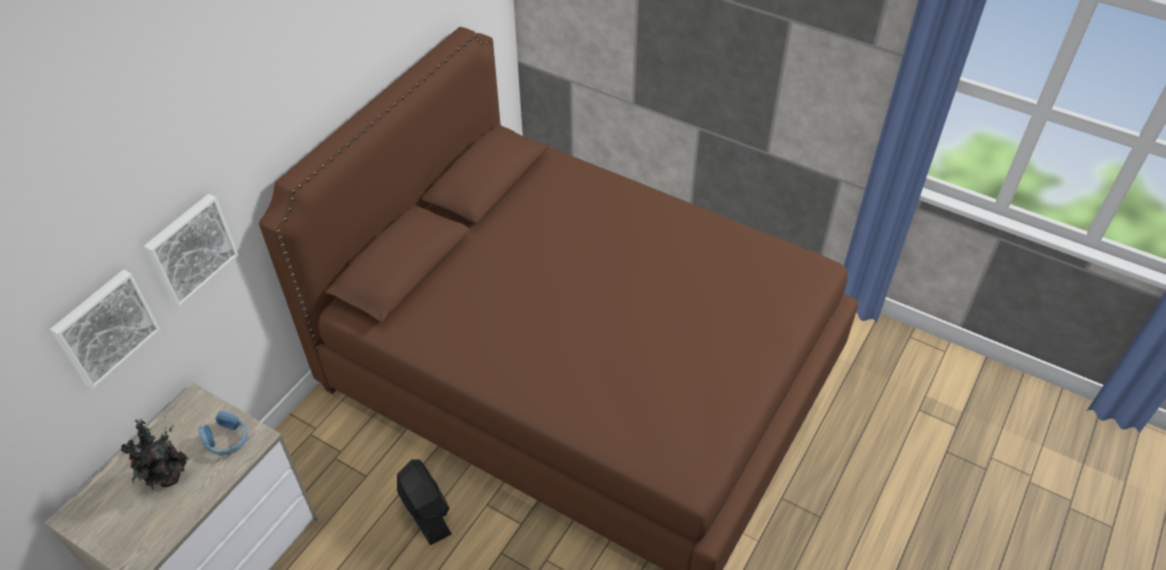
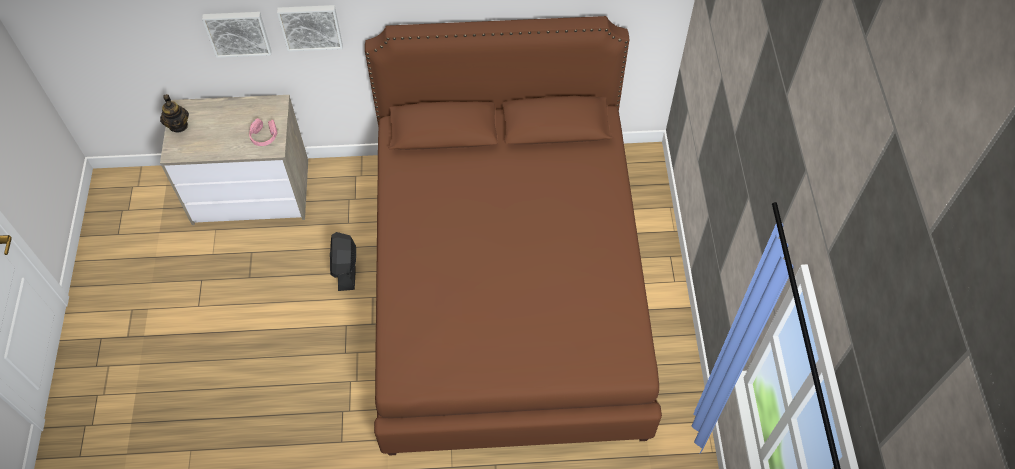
camera: 55 degrees right, 10 degrees up
potted plant [120,416,189,490] -> none
blue headphones [199,411,248,455] -> pink headphones [249,118,277,146]
black fan [397,459,451,545] -> black fan turned 150 degrees clockwise [330,232,356,291]
none -> teapot [160,94,189,133]

